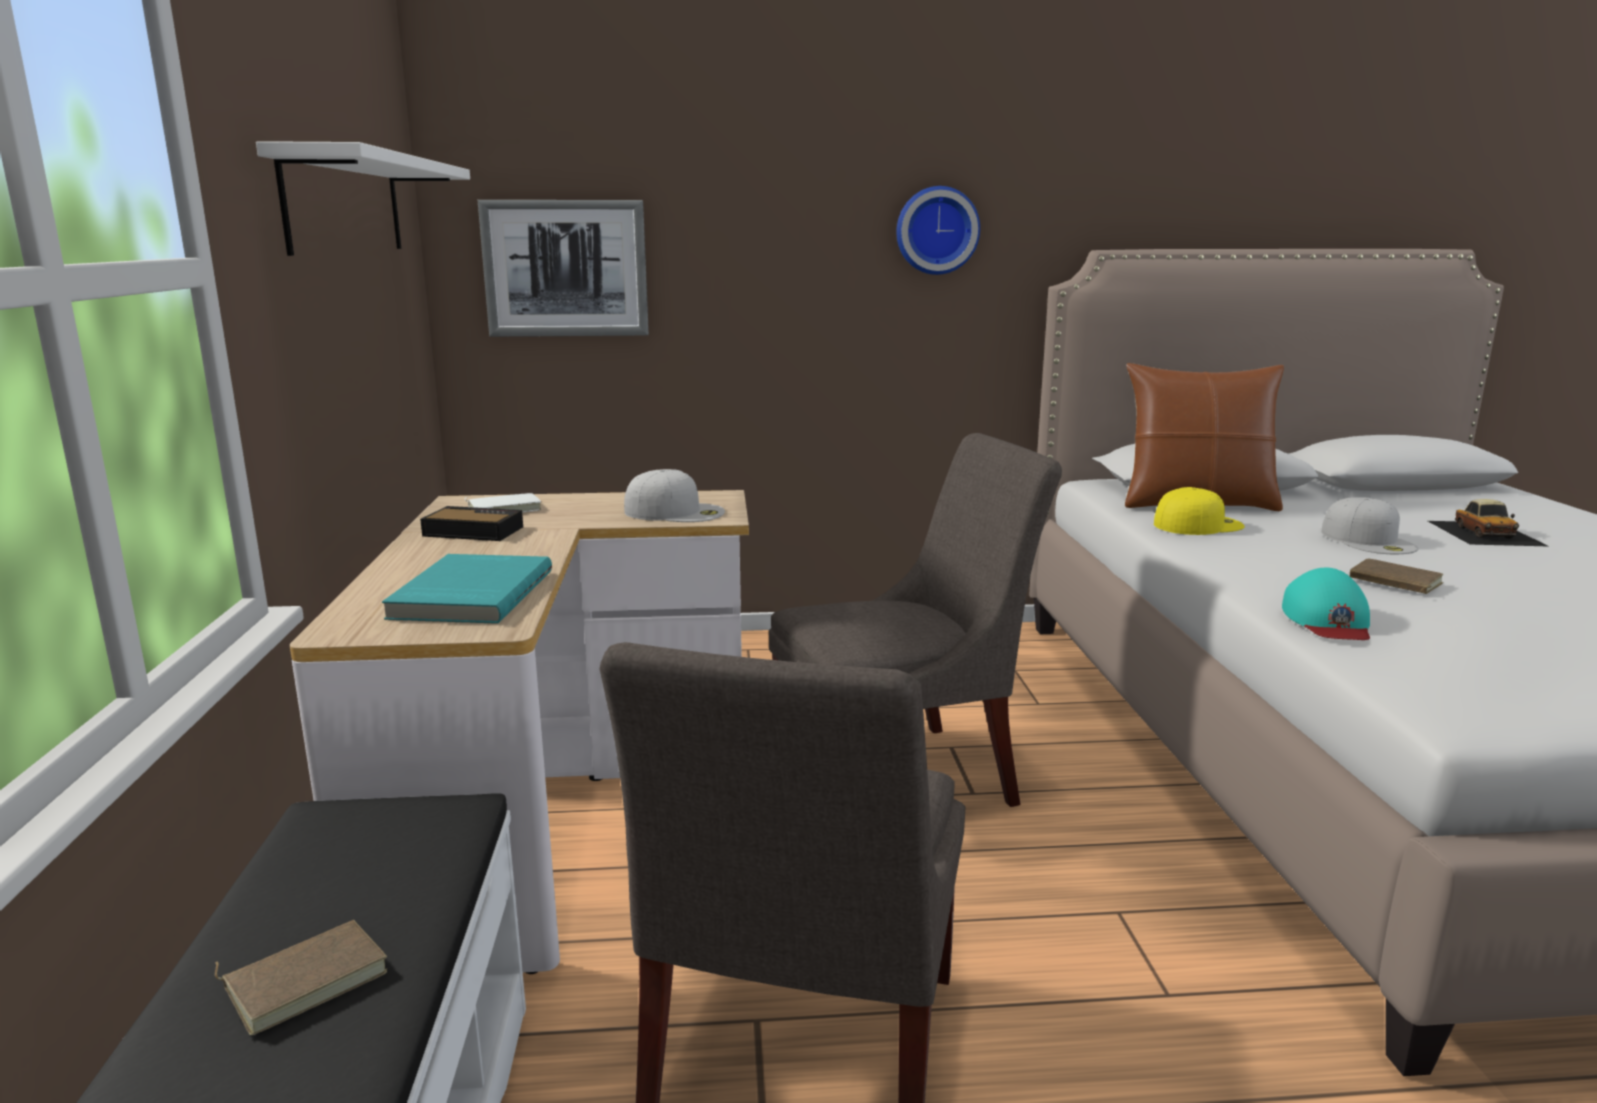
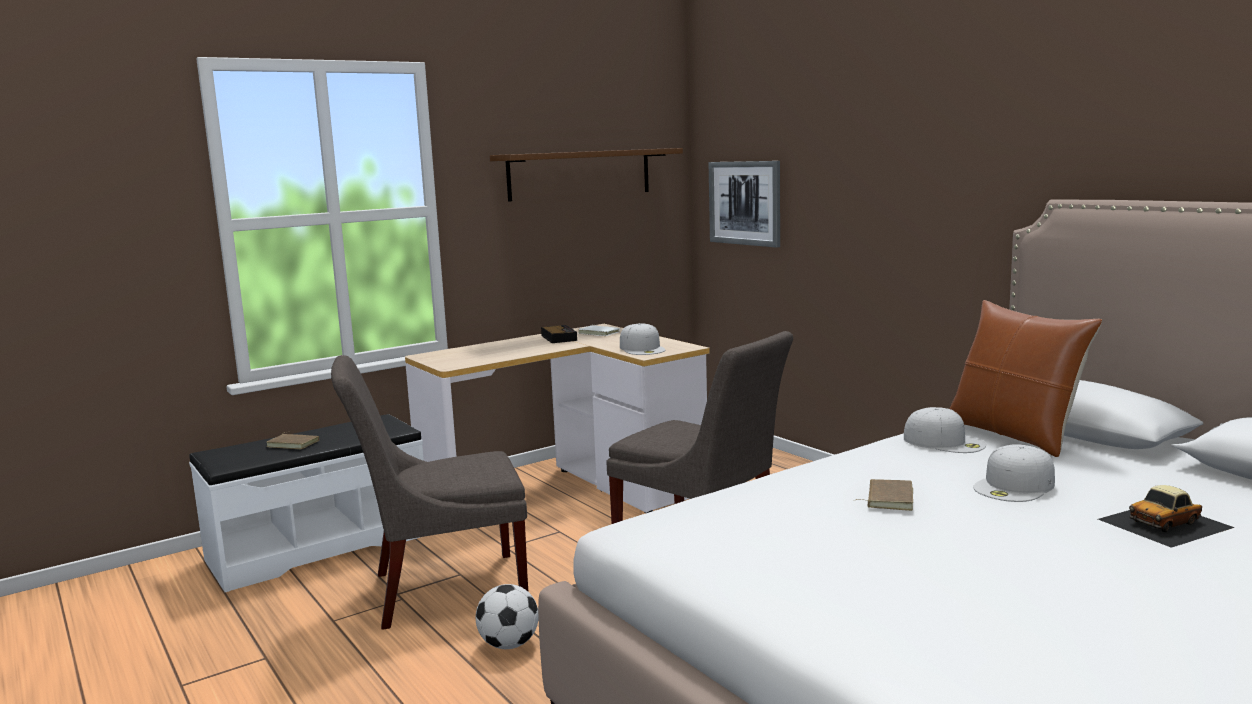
camera: 60 degrees right, 5 degrees down
white shelf [256,141,470,256] -> brown shelf [490,148,683,202]
turquoise book [382,554,552,624] -> none
wall clock [896,186,980,275] -> none
yellow cap [1154,487,1245,535] -> white cap [904,407,986,453]
turquoise cap [1282,568,1370,640] -> none
none -> football [476,584,539,649]

